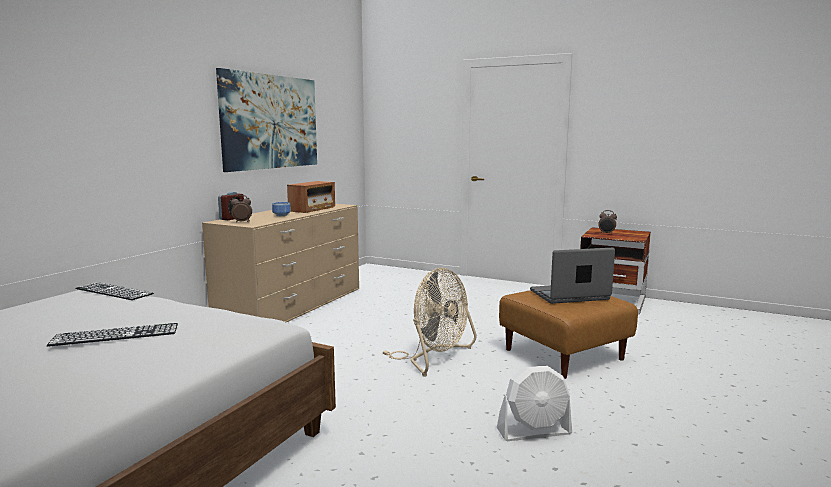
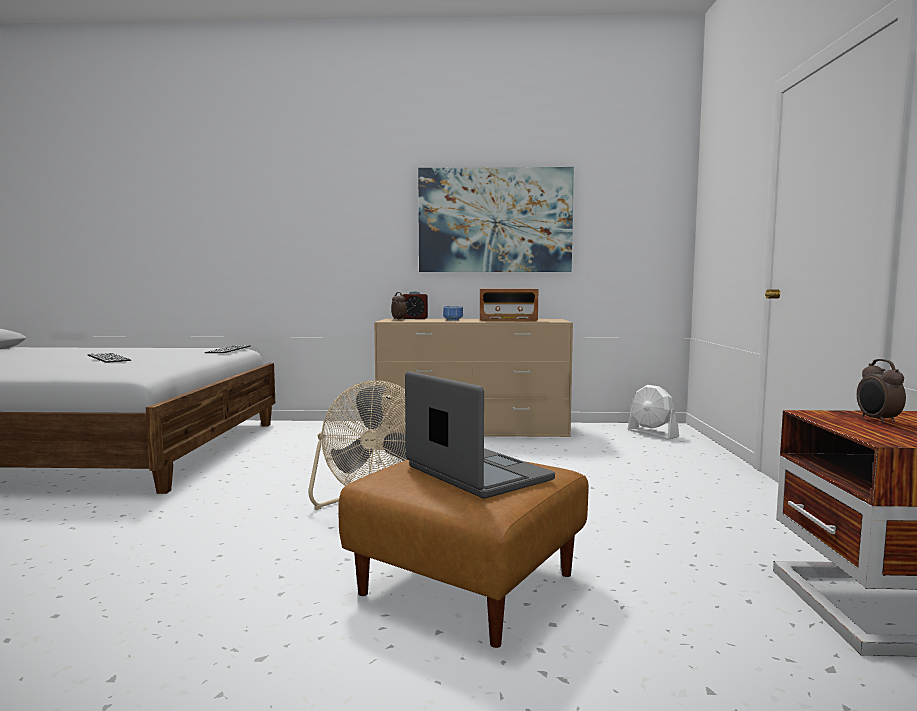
camera: 65 degrees right, 5 degrees down
white fan [497,366,572,441] -> white fan moved to [628,385,679,440]

